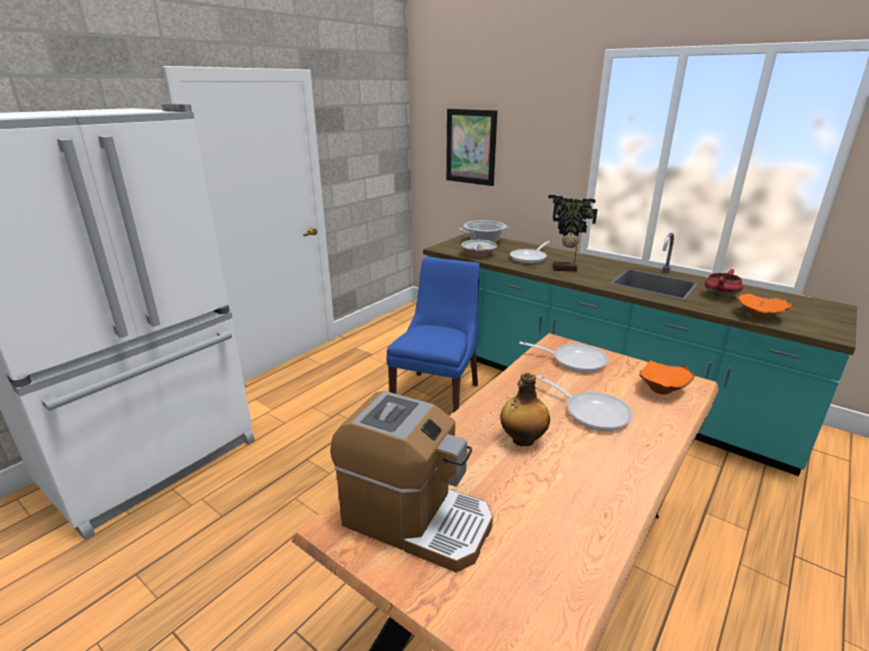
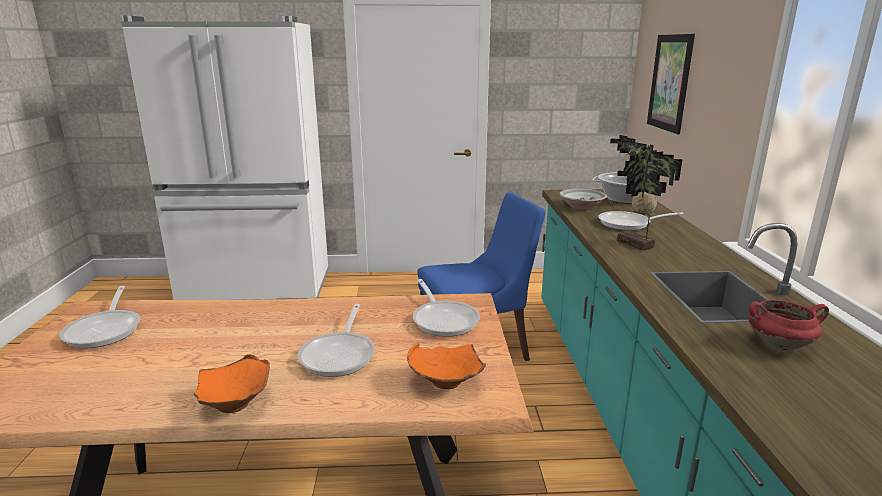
camera: 50 degrees right, 5 degrees down
coffee machine [330,391,493,572] -> frying pan [59,286,140,349]
bottle [500,372,550,446] -> none
orange bowl [737,292,791,320] -> orange bowl moved to [194,354,270,413]

